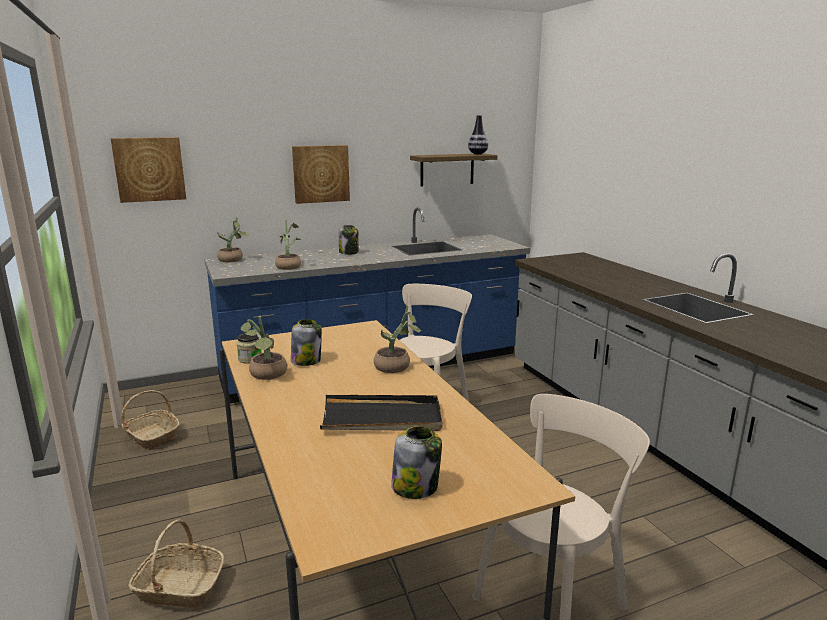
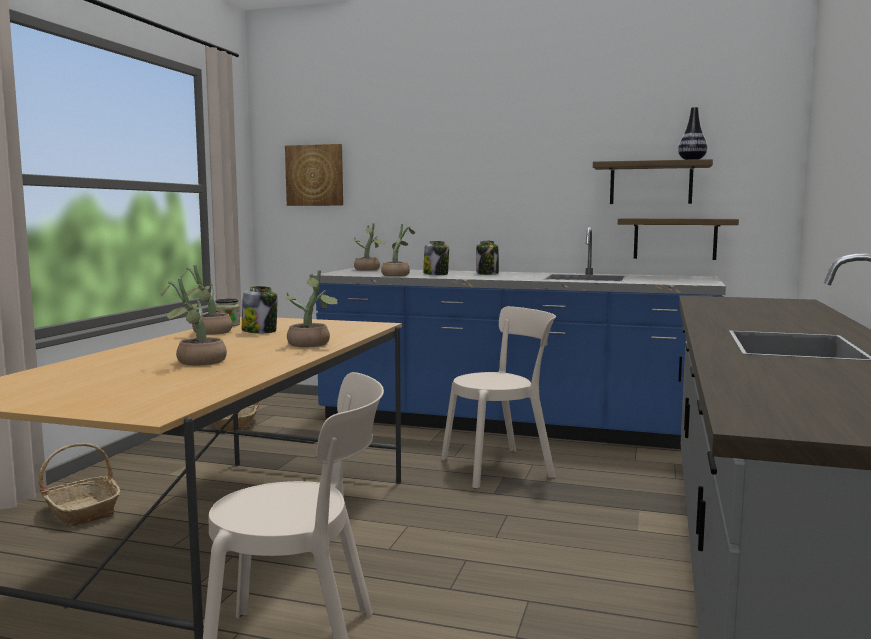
camera: 40 degrees right, 10 degrees down
picture [292,145,350,204] -> none
black tray [320,395,443,431] -> potted plant [161,278,227,366]
jar [391,426,442,499] -> jar moved to [423,241,449,275]
none -> shelf [618,219,739,260]

